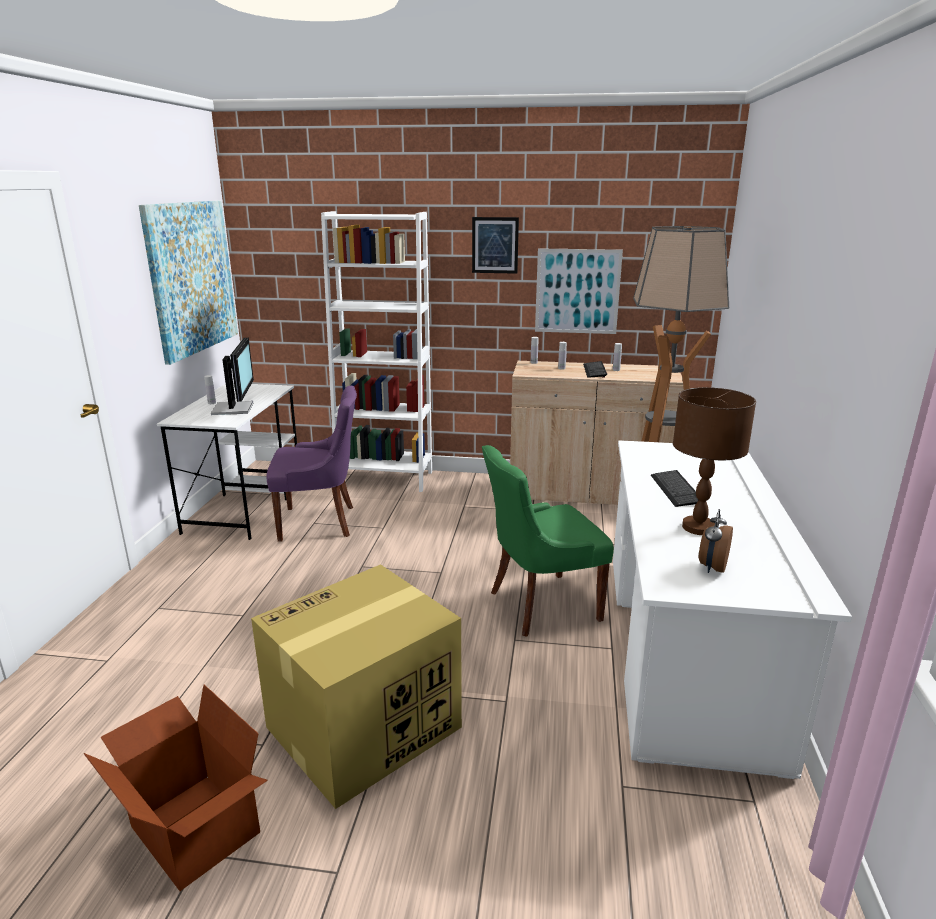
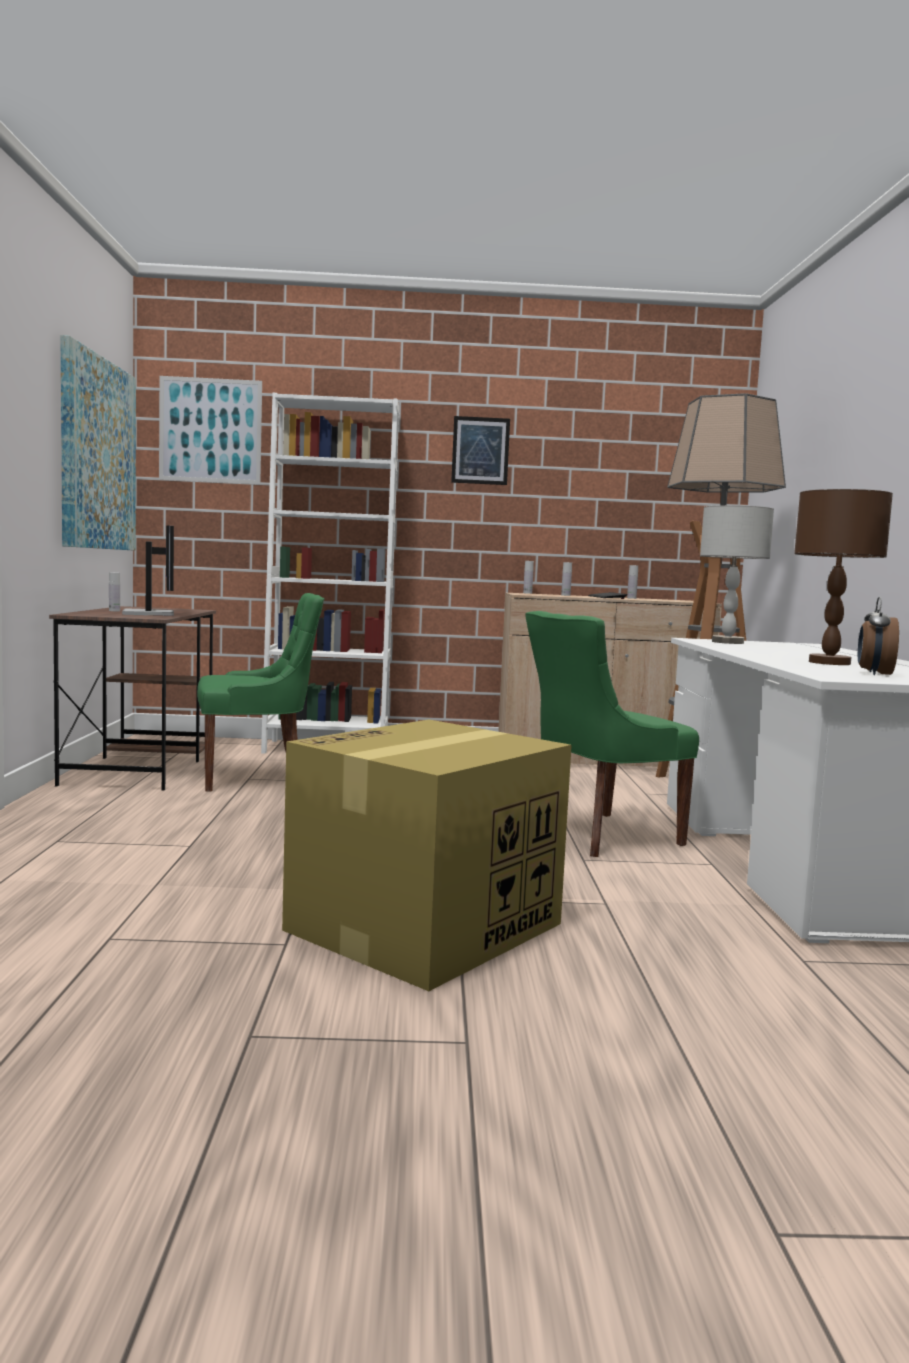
camera: 10 degrees left, 15 degrees down
cardboard box [84,685,268,891] -> none
white desk [157,383,297,540] -> brown desk [49,606,216,791]
purple chair [266,386,357,542] -> green chair [197,593,325,792]
picture [535,248,623,334] -> picture moved to [159,376,262,485]
keyboard [651,470,699,507] -> none
none -> grey table lamp [700,505,774,644]

